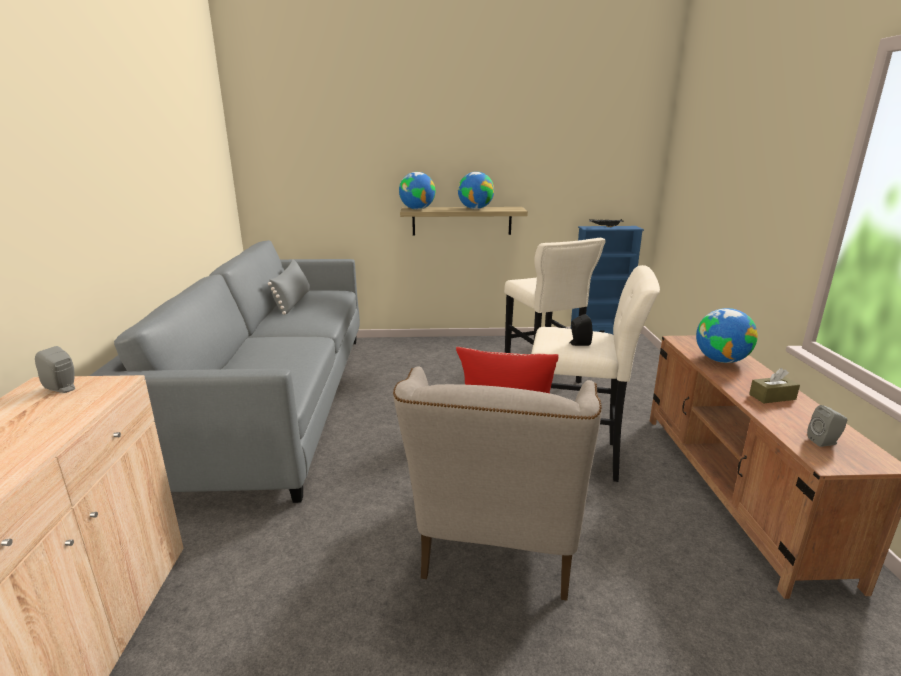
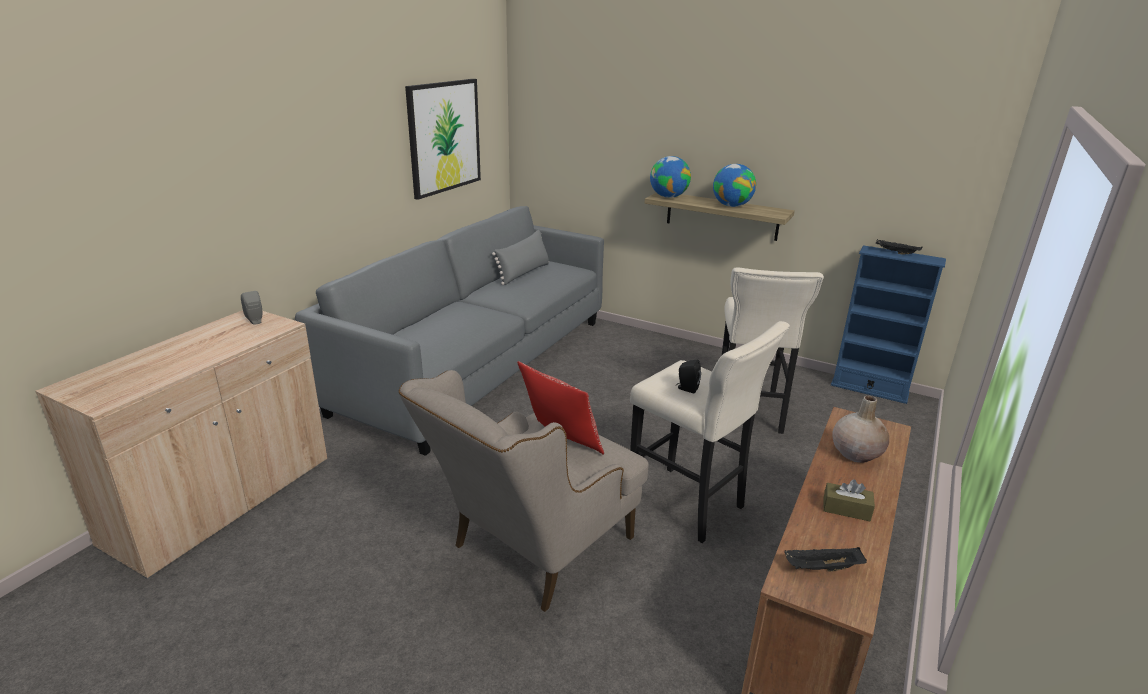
camera: 30 degrees right, 5 degrees up
globe [696,308,758,363] -> beige vase [832,396,889,463]
grey speaker [807,405,847,447] -> black tray [784,547,867,572]
none -> picture [405,79,481,200]

